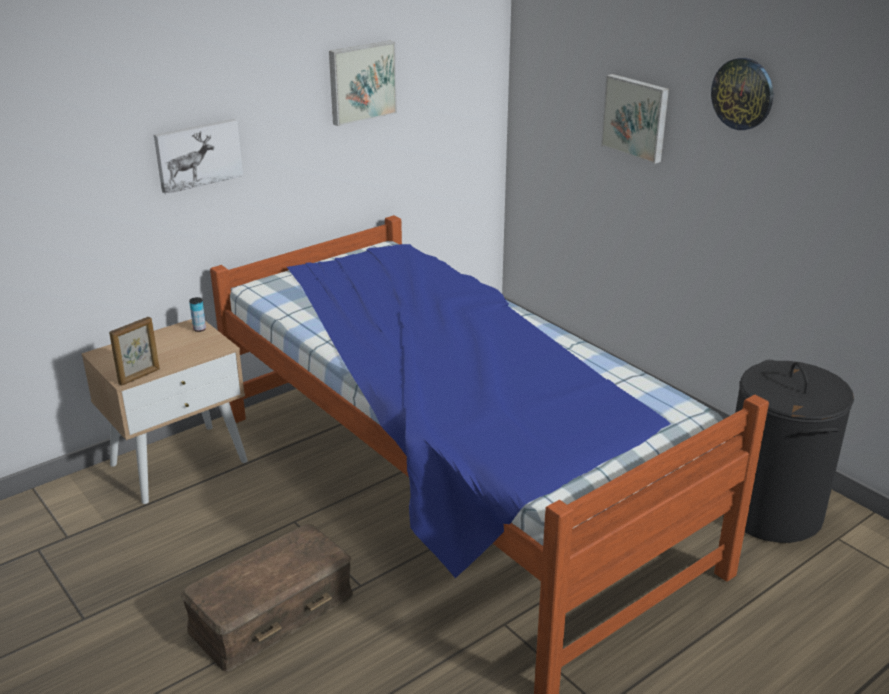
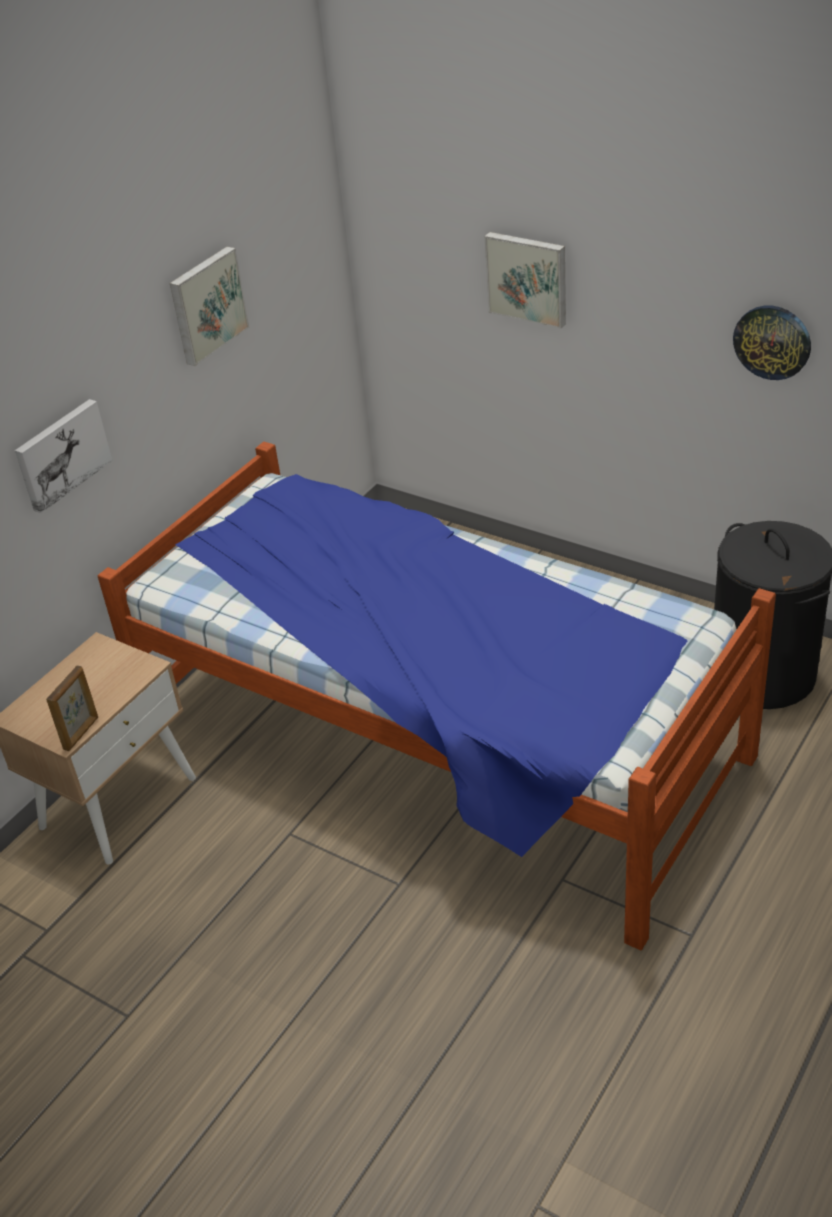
camera: 15 degrees left, 10 degrees up
brown storage box [180,524,353,672] -> none
can [189,297,206,332] -> none
wall clock [711,58,773,130] -> wall clock moved to [733,306,811,380]

